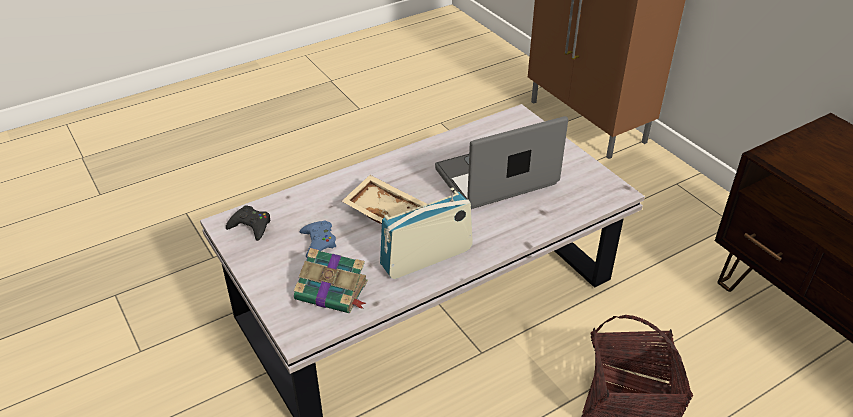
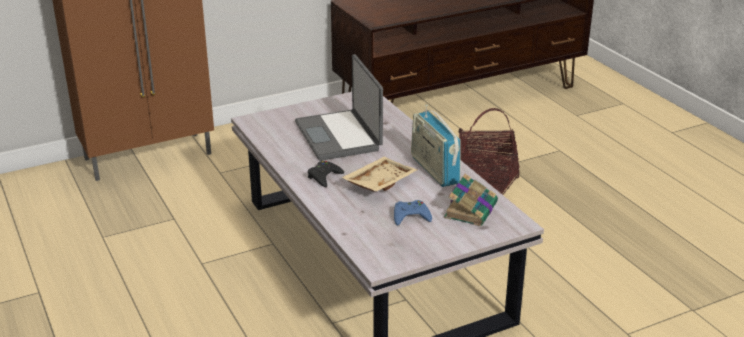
camera: 85 degrees left, 10 degrees down
black game controller [226,205,271,241] -> black game controller moved to [308,161,344,187]

